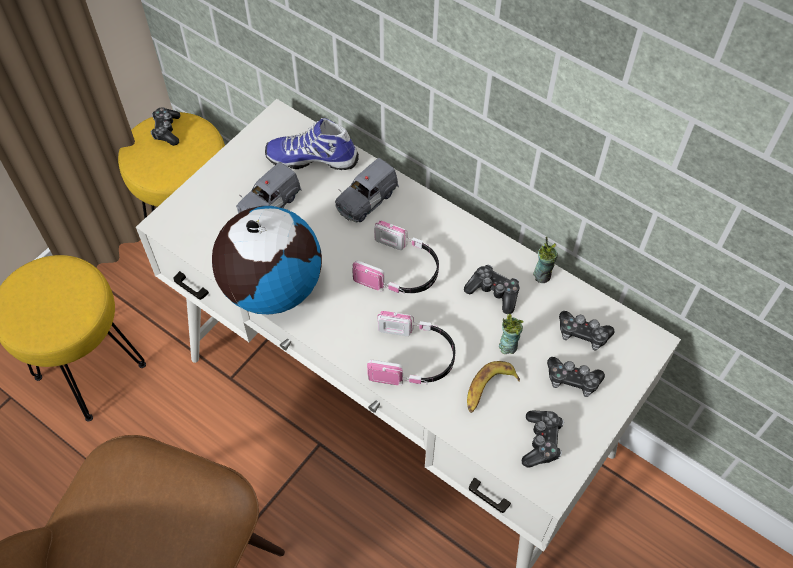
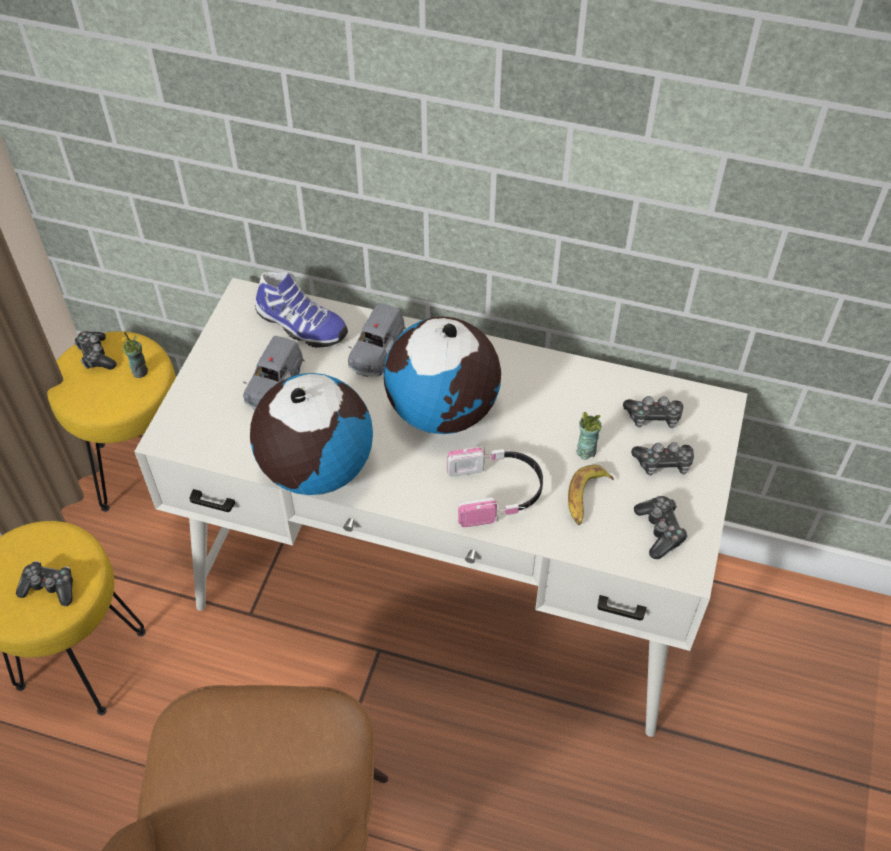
camera: 20 degrees left, 5 degrees down
shoe [265,118,359,170] -> shoe turned 135 degrees counterclockwise [255,272,348,348]
headphones [352,221,439,294] -> globe [384,316,501,434]
game controller [464,265,519,314] -> game controller moved to [16,561,73,606]
cup [533,236,558,283] -> cup moved to [123,332,148,378]

